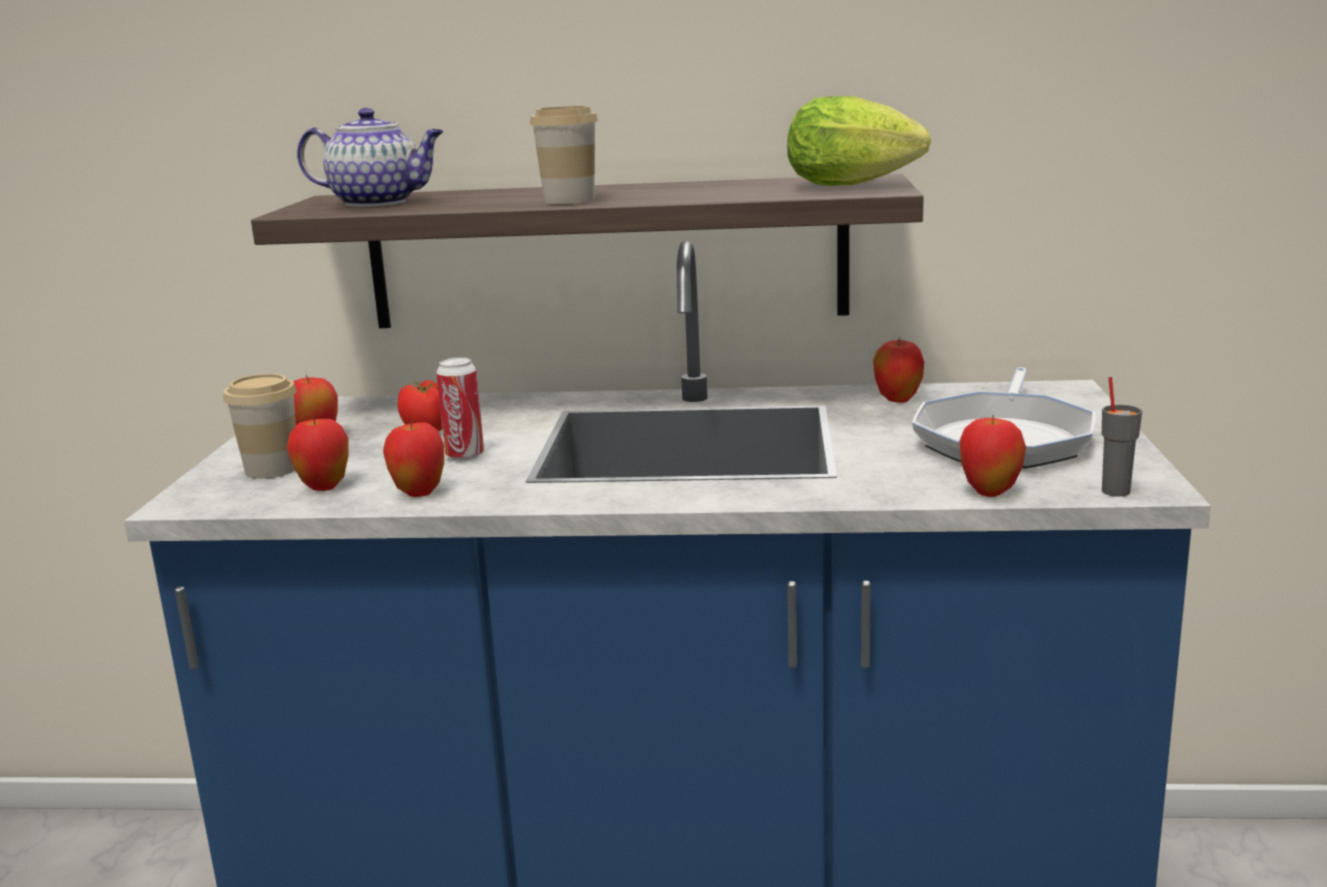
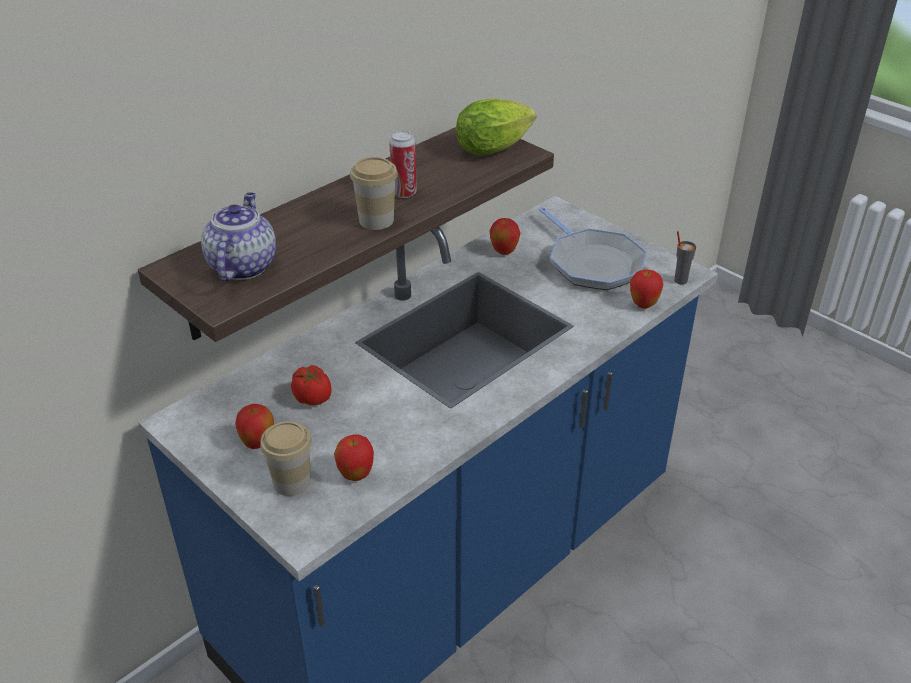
camera: 50 degrees left, 20 degrees up
teapot [297,108,444,207] -> teapot turned 45 degrees counterclockwise [201,192,276,281]
apple [383,420,444,497] -> none
can [436,357,484,461] -> can moved to [389,131,417,198]

